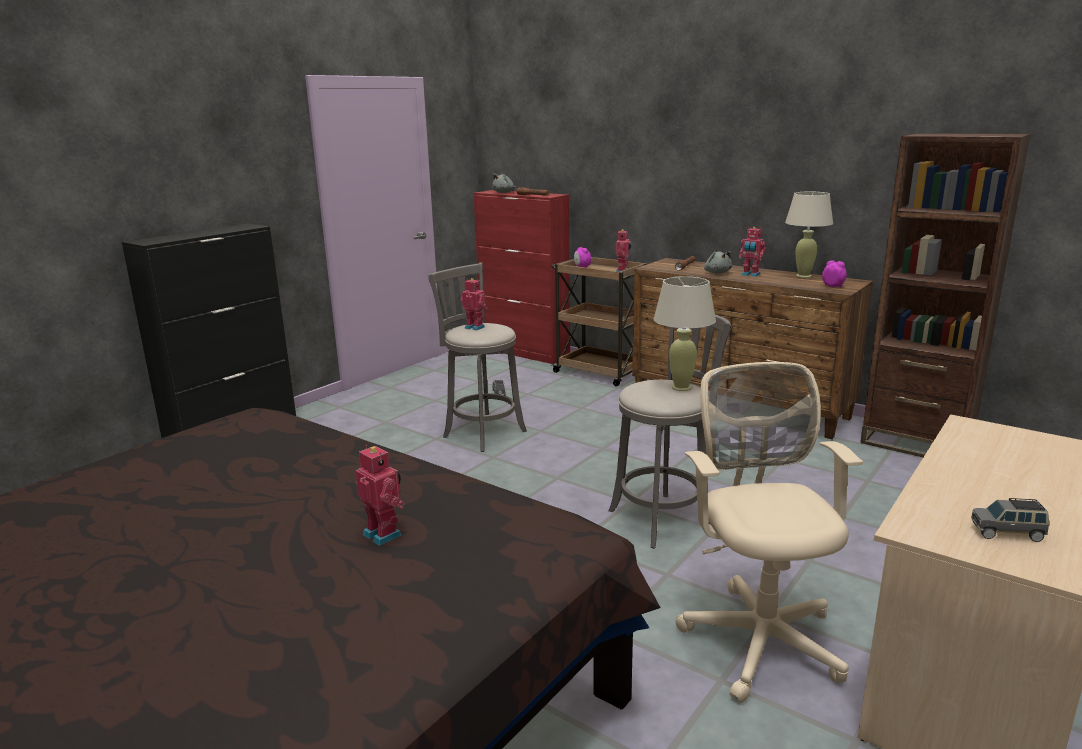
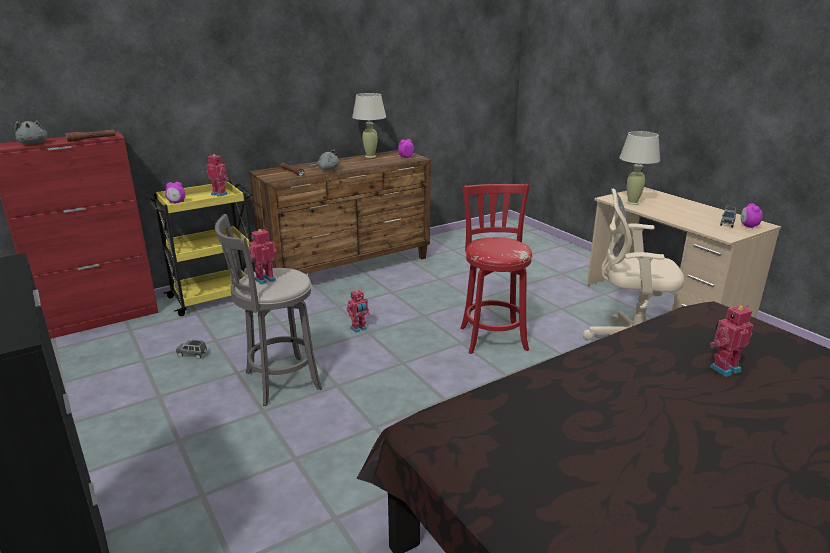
camera: 70 degrees left, 5 degrees up
brown cart [551,257,648,387] -> yellow cart [146,181,255,316]
grey stool [609,314,731,549] -> red stool [460,184,533,354]
beige table lamp [654,276,716,391] -> beige table lamp moved to [619,131,660,205]
toy robot [739,227,766,277] -> toy robot moved to [347,289,370,333]
brown bookcase [860,133,1031,457] -> none
none -> alarm clock [741,204,763,229]

